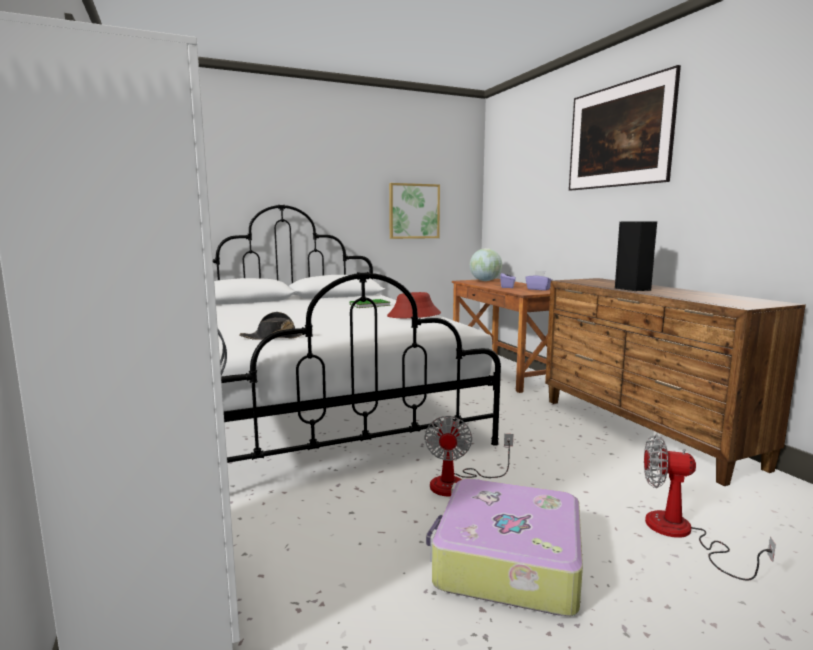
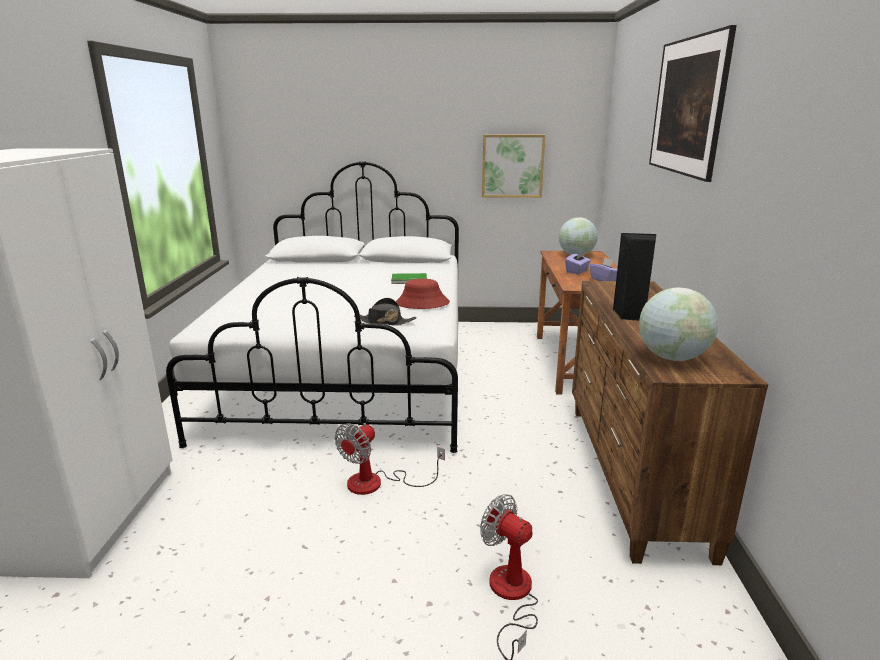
camera: 25 degrees right, 10 degrees up
black hat [239,312,313,340] -> black hat moved to [354,298,417,326]
suitcase [426,479,583,616] -> none
none -> globe [639,287,718,361]

